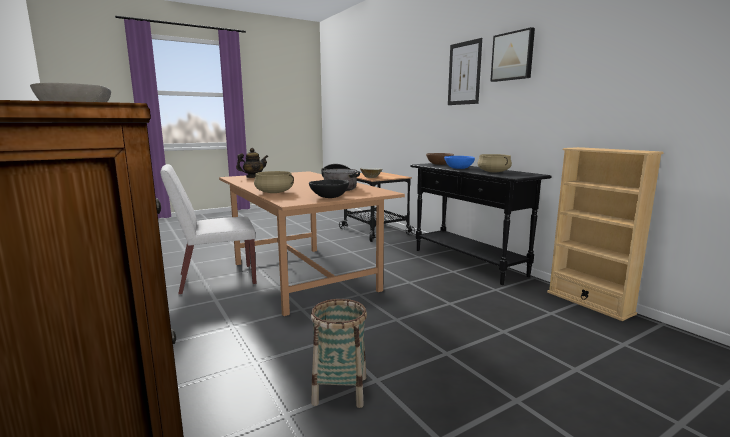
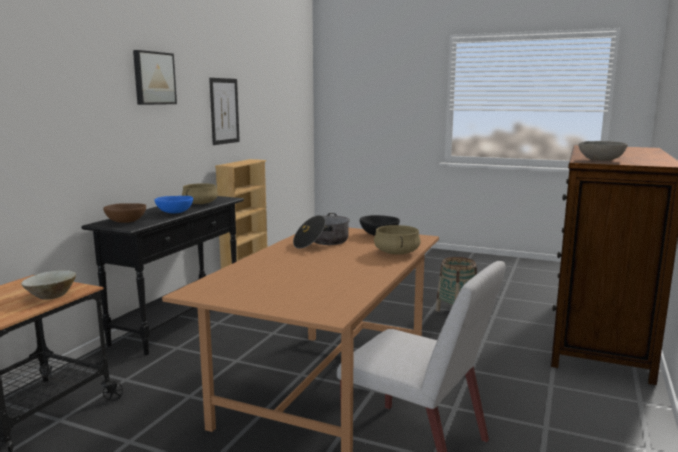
camera: 125 degrees left, 0 degrees up
teapot [236,148,268,178] -> none
picture [448,38,482,105] -> picture moved to [209,78,240,145]

